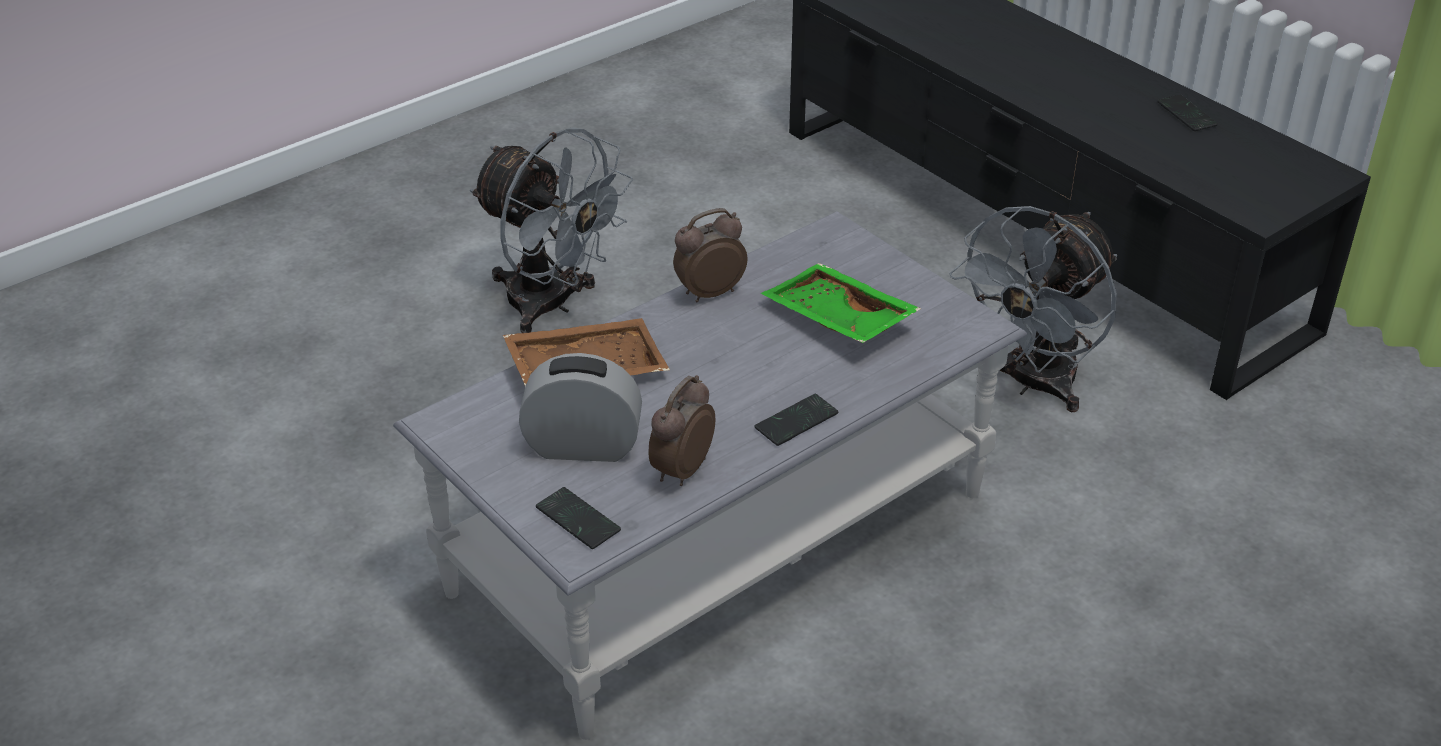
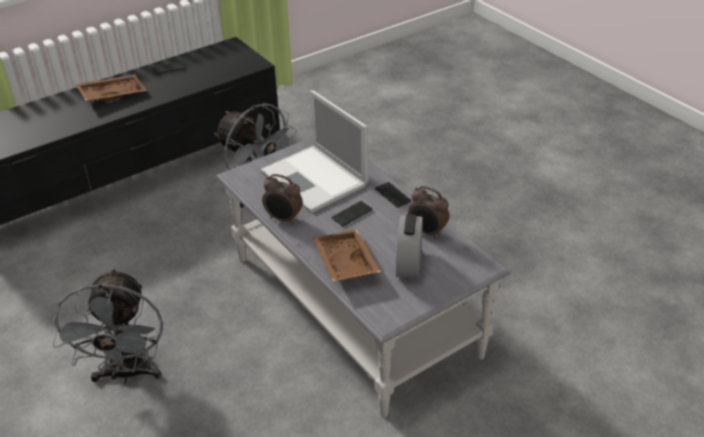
camera: 85 degrees left, 0 degrees up
grey fan [470,127,633,333] -> grey fan turned 135 degrees clockwise [53,268,163,384]
phone [536,487,621,549] -> phone moved to [332,201,373,226]
alarm clock [673,208,747,302] -> alarm clock turned 45 degrees counterclockwise [262,174,303,224]
green tray [761,263,921,343] -> laptop [260,90,368,213]
none -> brown tray [75,74,147,102]

